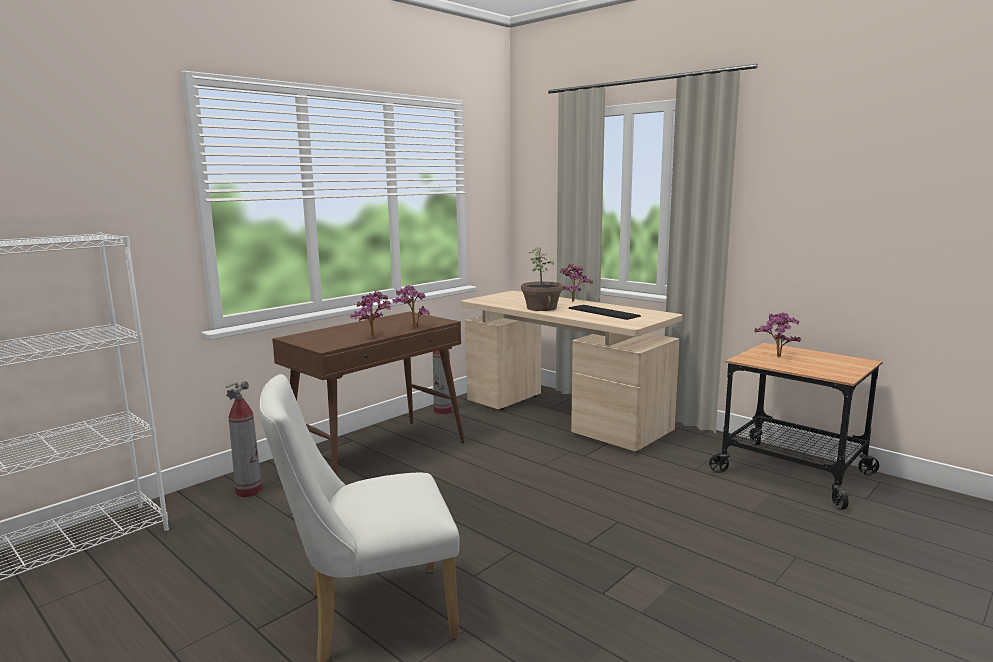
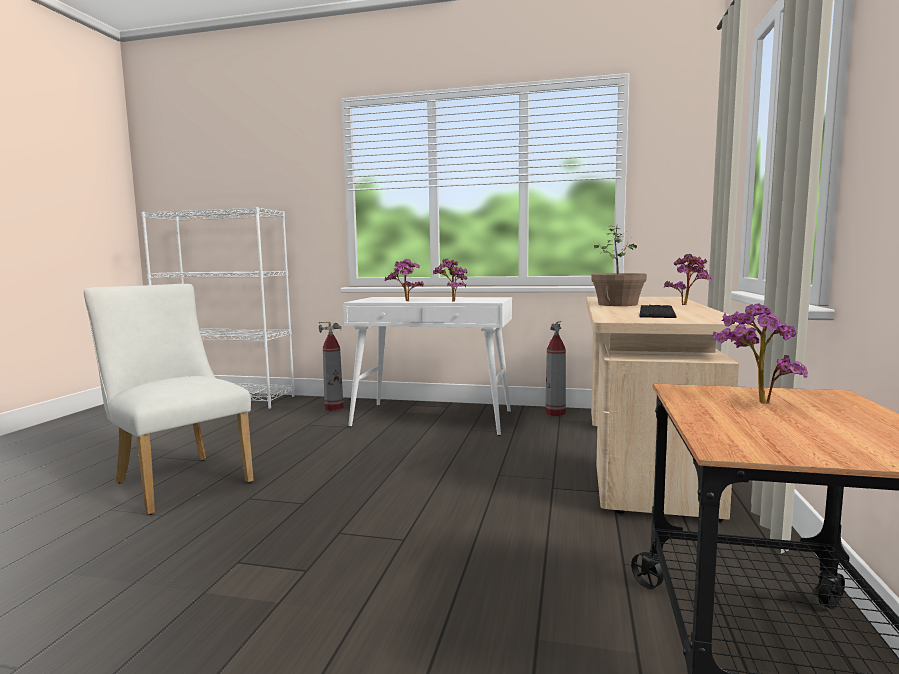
camera: 60 degrees right, 5 degrees down
brown console table [272,312,465,476] -> white console table [343,297,512,436]

